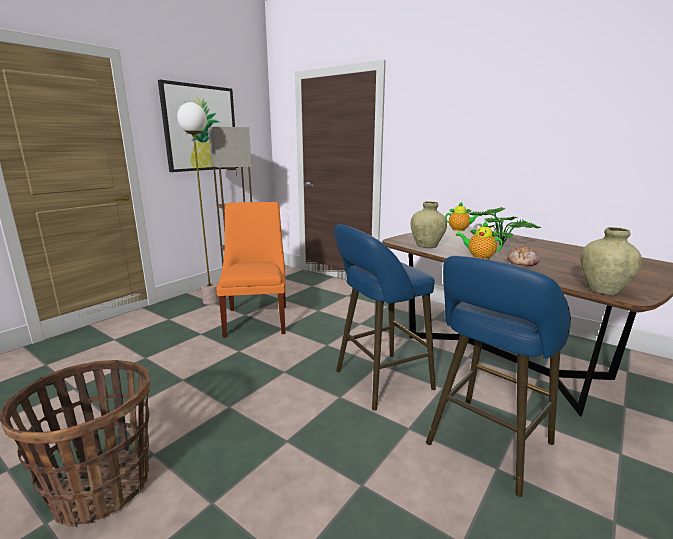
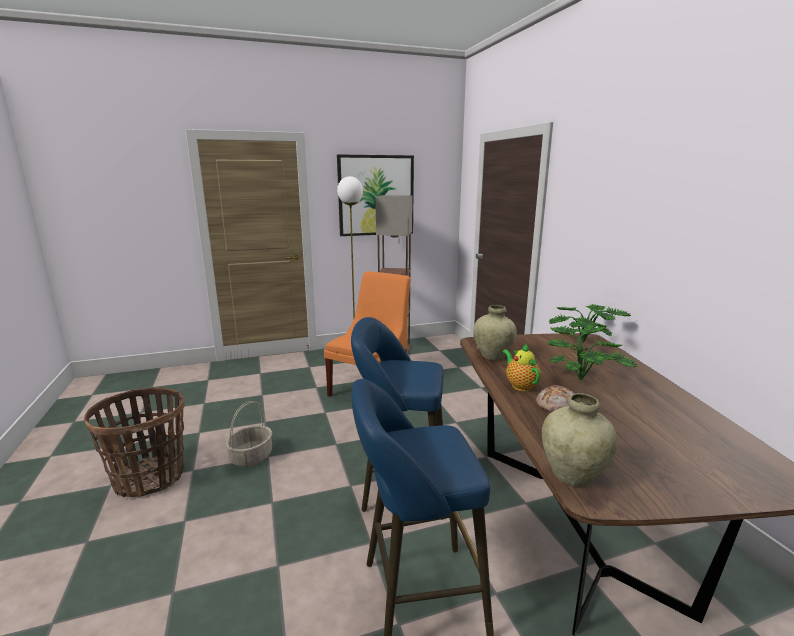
camera: 35 degrees right, 0 degrees up
teapot [445,202,482,231] -> potted plant [549,304,631,342]
none -> basket [226,401,272,467]

